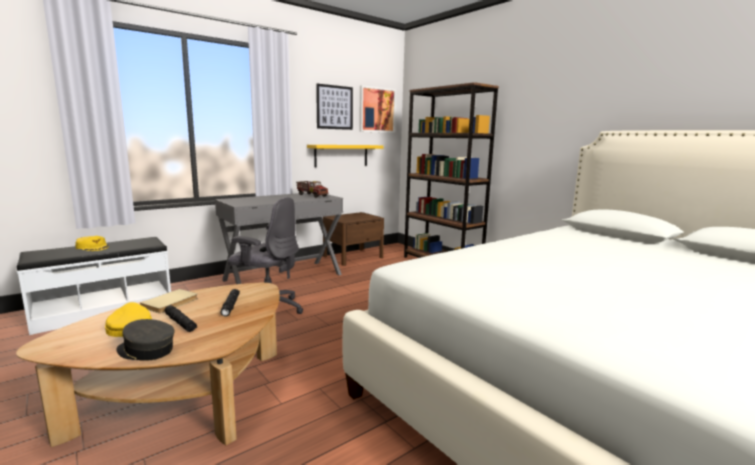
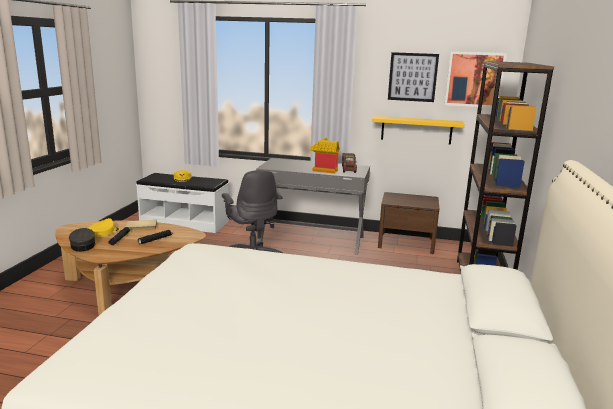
camera: 50 degrees right, 5 degrees up
none -> toy house [309,137,340,174]

